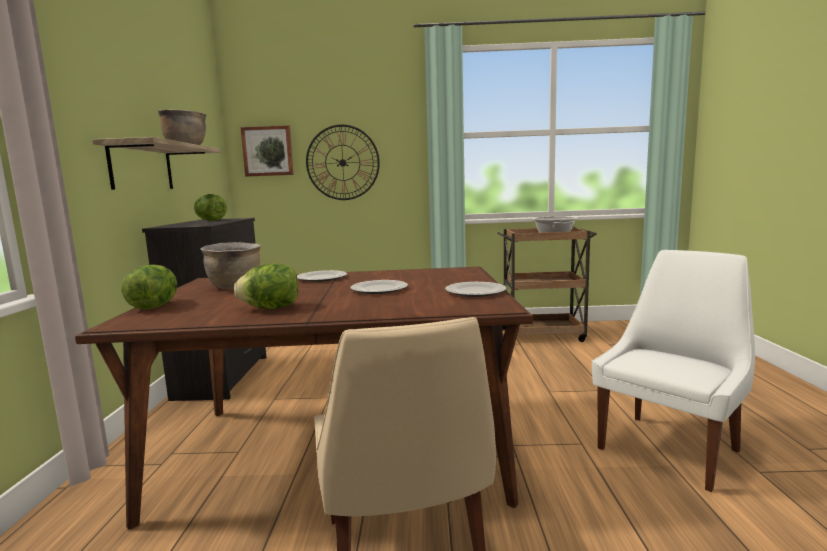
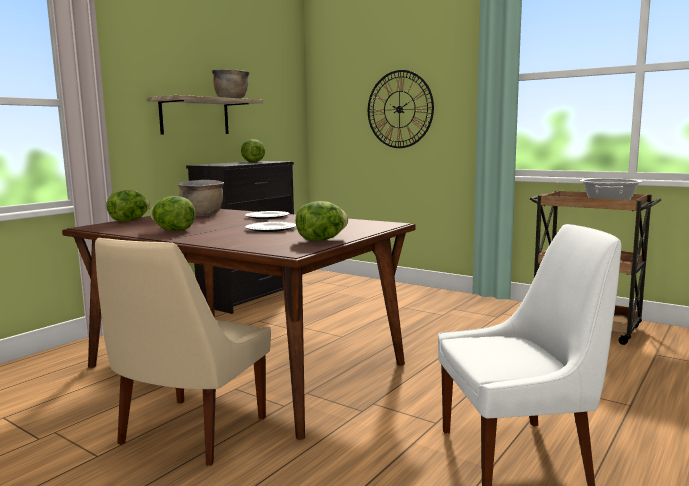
camera: 35 degrees right, 0 degrees up
picture [241,125,294,176] -> none
plate [445,282,506,297] -> lettuce [296,201,348,241]

